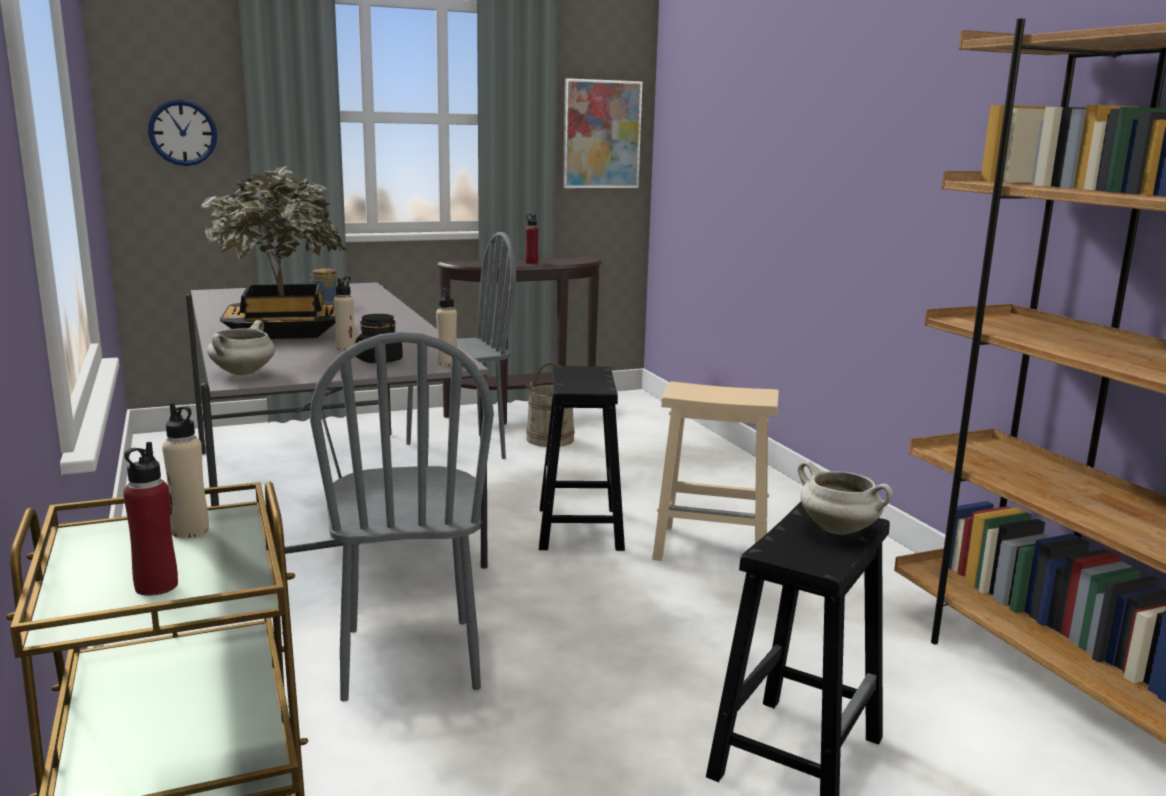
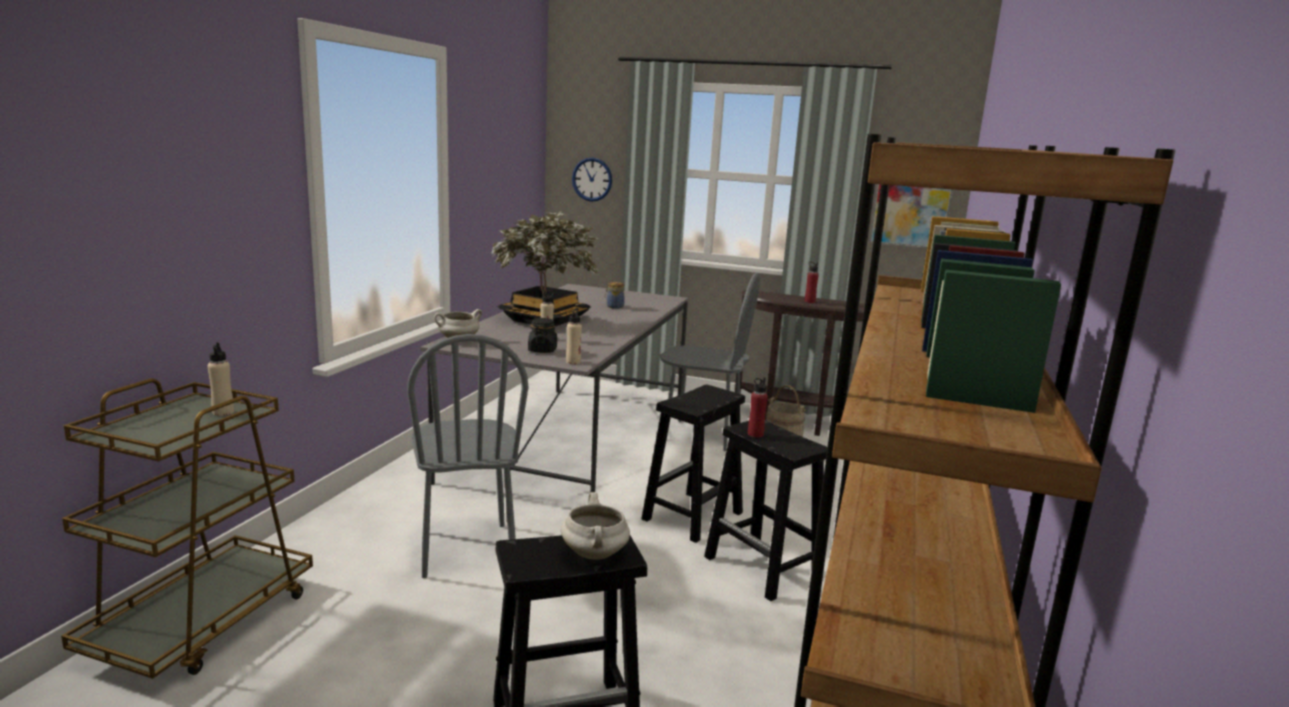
camera: 40 degrees right, 0 degrees up
red bottle [123,442,178,596] -> red bottle moved to [748,377,768,438]
grey chair [310,332,494,701] -> grey chair turned 45 degrees counterclockwise [407,334,528,578]
beige stool [652,382,779,561] -> black stool [704,420,827,601]

